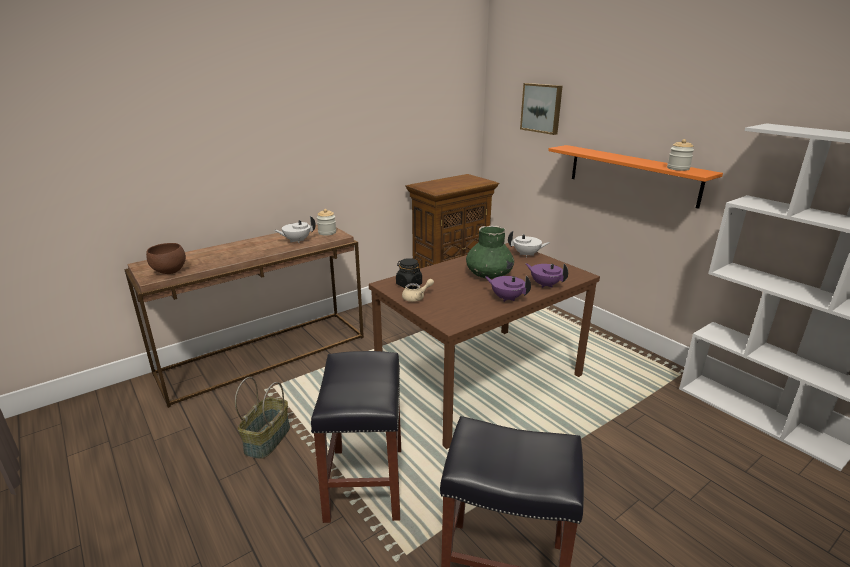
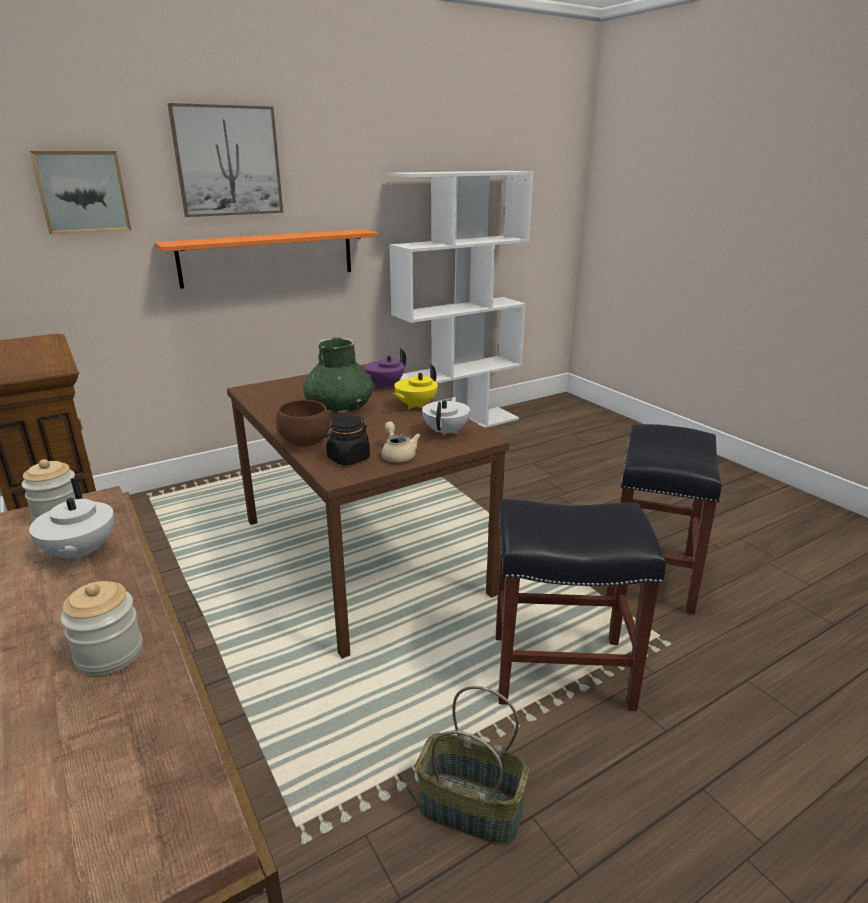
camera: 85 degrees left, 0 degrees up
brown bowl [146,243,186,274] -> brown bowl moved to [276,400,330,447]
purple teapot [485,276,531,302] -> yellow teapot [392,364,438,409]
white teapot [508,231,550,258] -> white teapot moved to [422,397,470,437]
jar [667,139,694,171] -> jar moved to [61,581,143,676]
none -> picture [167,103,283,217]

